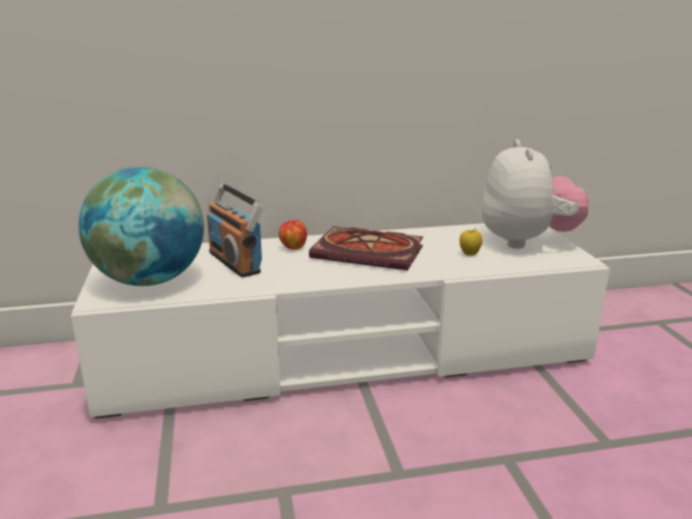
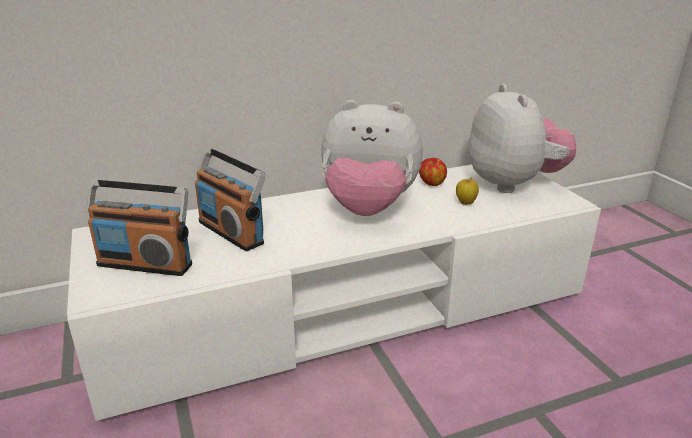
camera: 10 degrees left, 5 degrees up
globe [78,167,204,286] -> radio [86,180,192,276]
apple [279,220,307,250] -> apple moved to [419,158,447,186]
book [309,226,423,271] -> plush toy [321,100,423,216]

